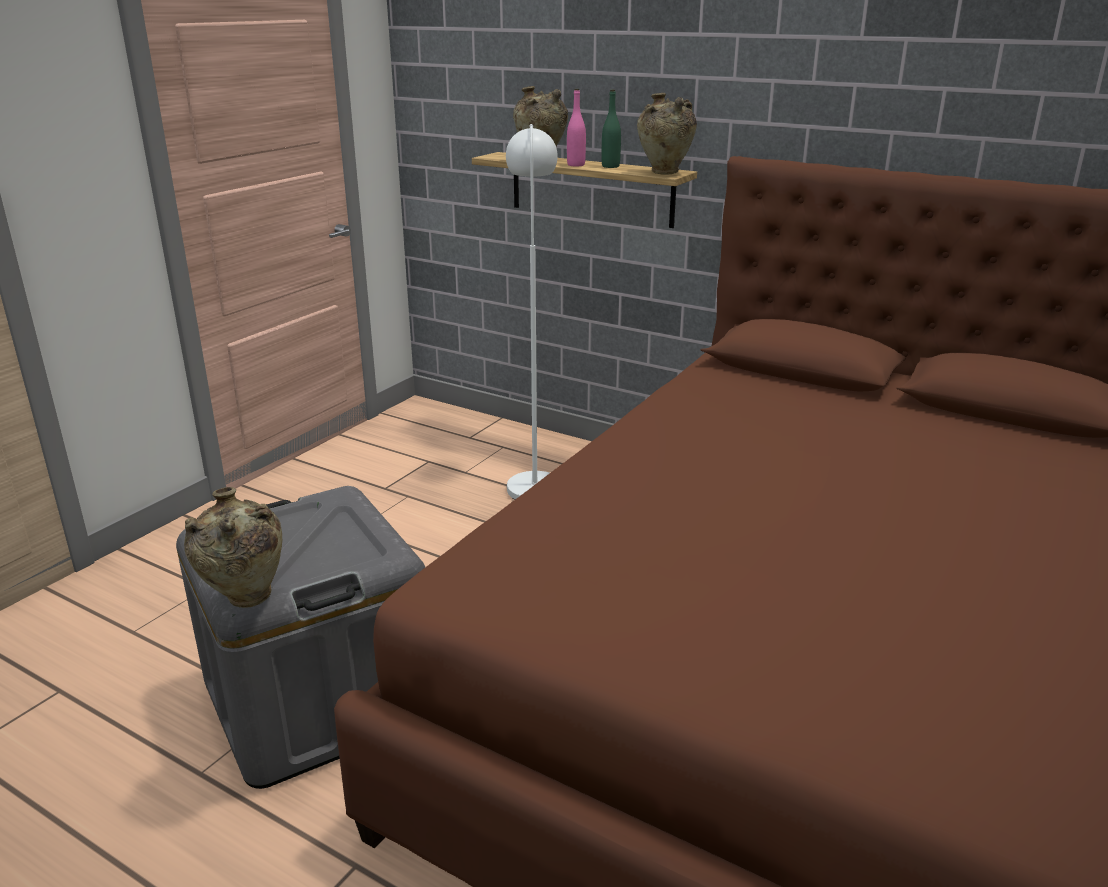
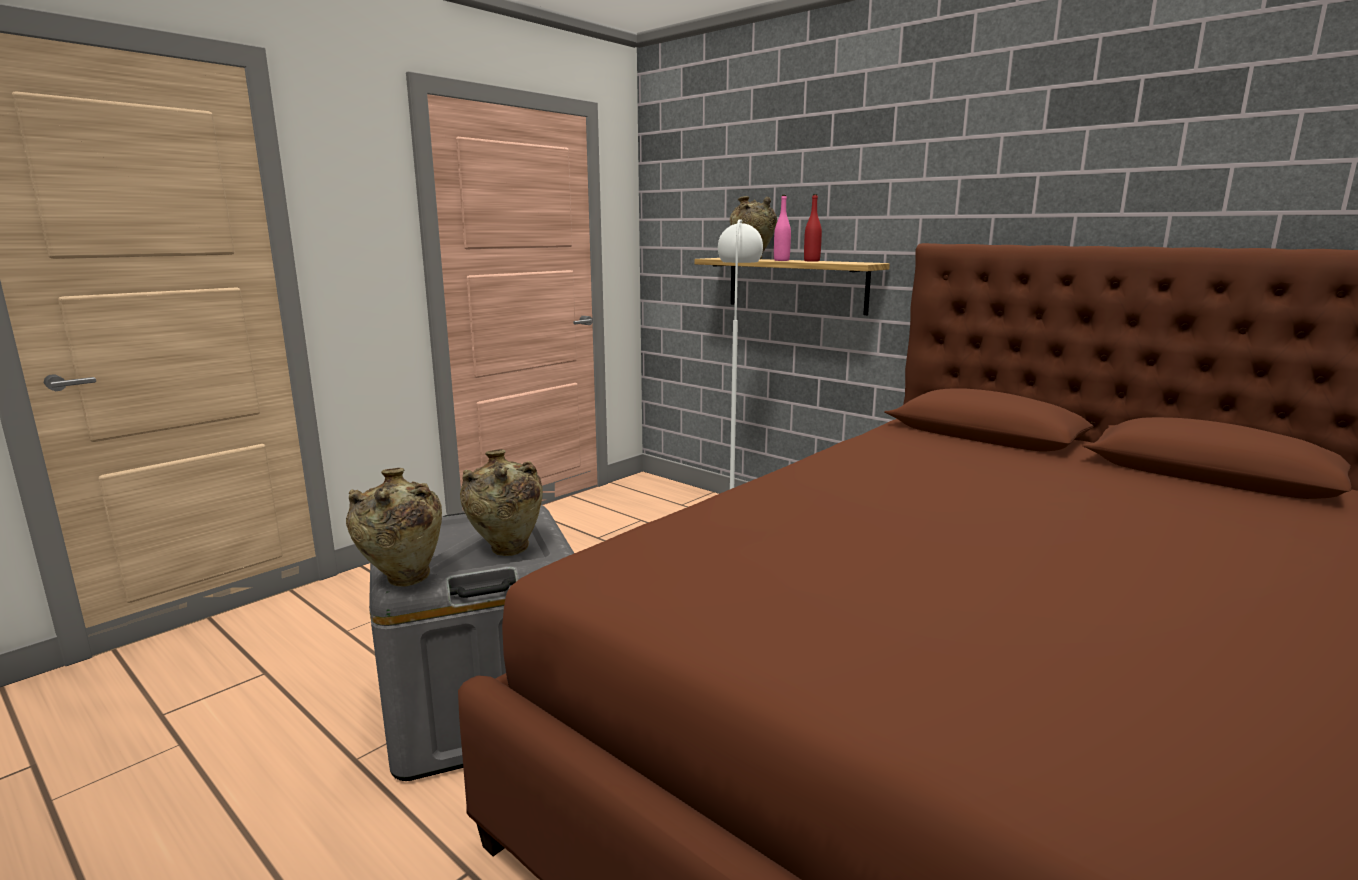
camera: 10 degrees right, 10 degrees down
green bottle [602,90,621,168] -> red bottle [804,194,822,262]
beige vase [637,93,697,175] -> beige vase moved to [460,449,543,556]

